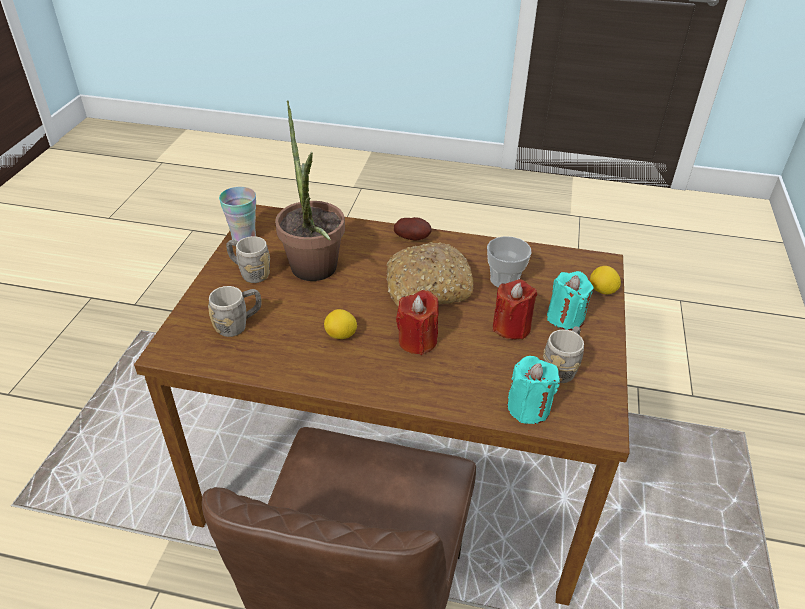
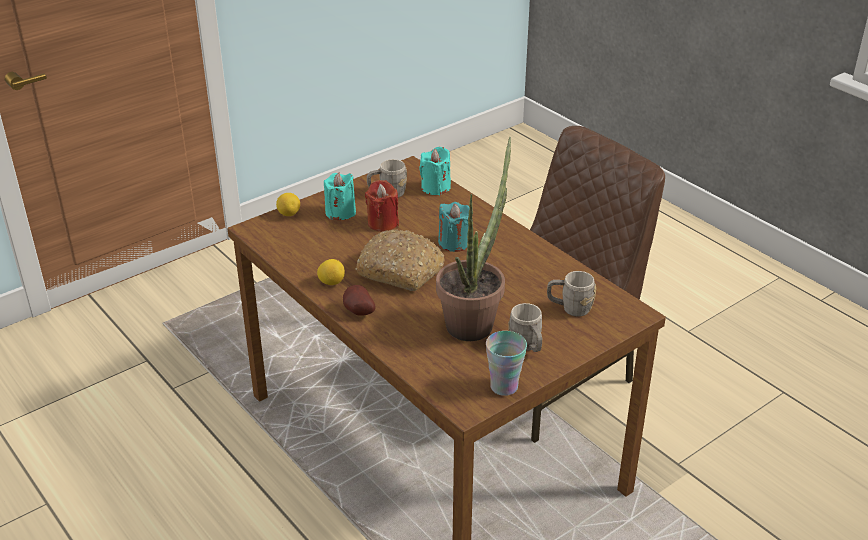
camera: 140 degrees left, 5 degrees down
lemon [324,309,357,339] -> lemon moved to [317,259,345,285]
red candle [396,290,439,355] -> turquoise candle [438,202,469,252]
cup [487,236,532,287] -> none

